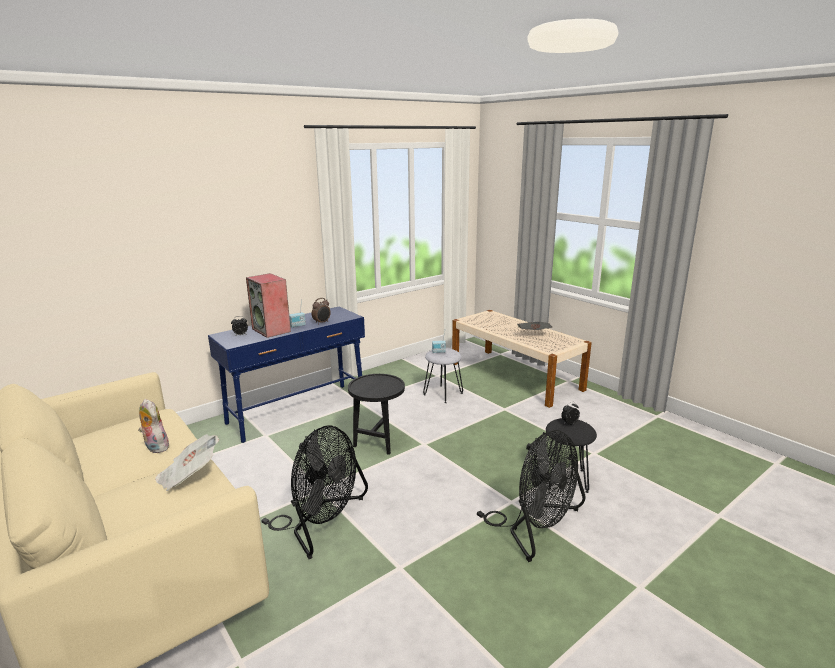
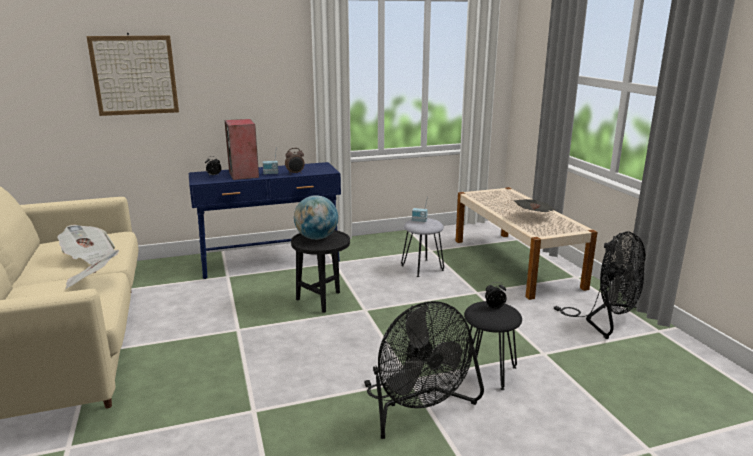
camera: 20 degrees right, 0 degrees up
plush toy [138,399,169,453] -> newspaper [57,225,115,265]
black fan [261,425,368,559] -> black fan moved to [554,231,646,339]
none -> picture [86,33,179,116]
none -> globe [294,195,338,240]

